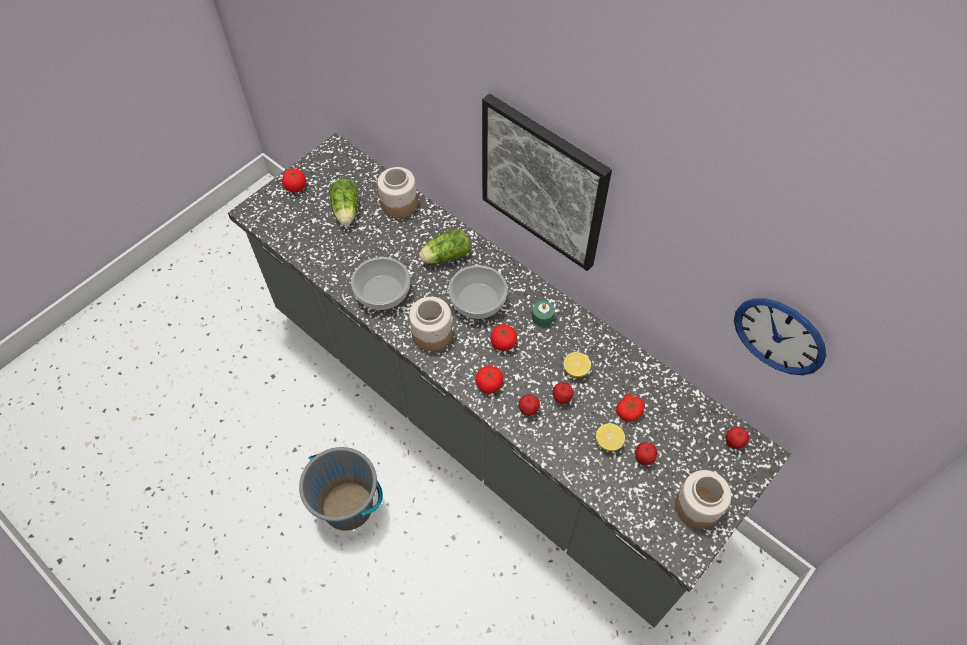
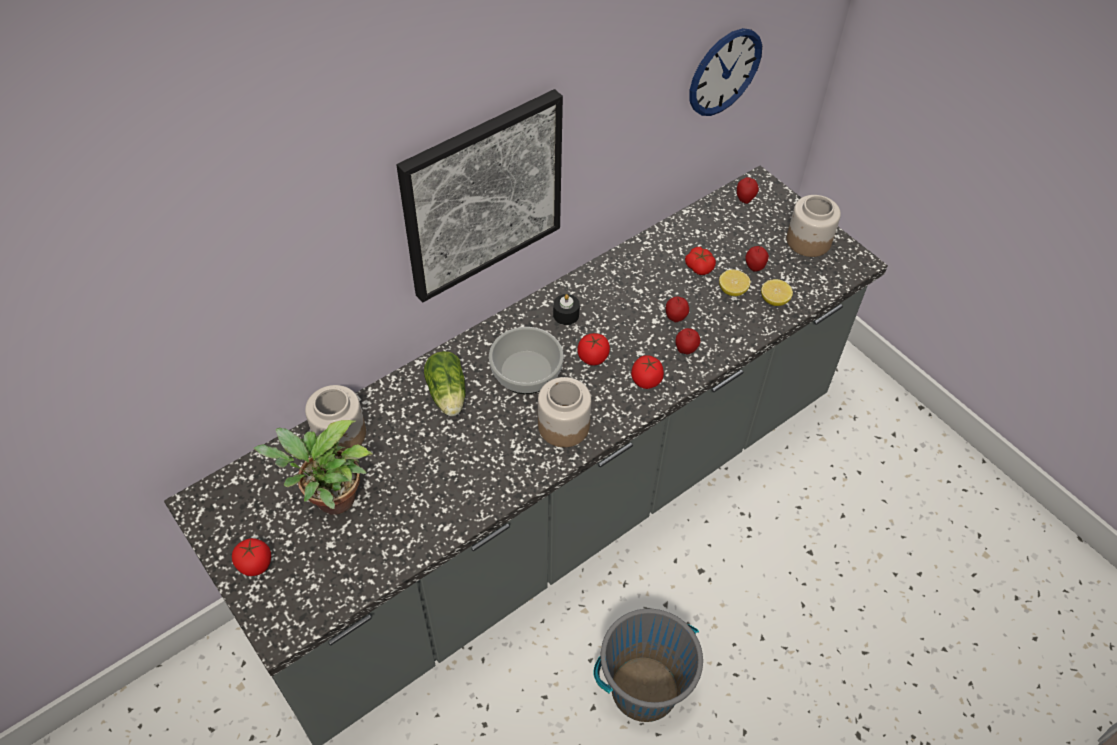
camera: 80 degrees left, 5 degrees down
lettuce [329,179,358,226] -> potted plant [253,420,373,515]
bowl [351,257,410,311] -> none
green candle [532,301,555,327] -> black candle [553,294,580,325]
lemon [563,352,591,378] -> lemon moved to [761,279,793,306]

